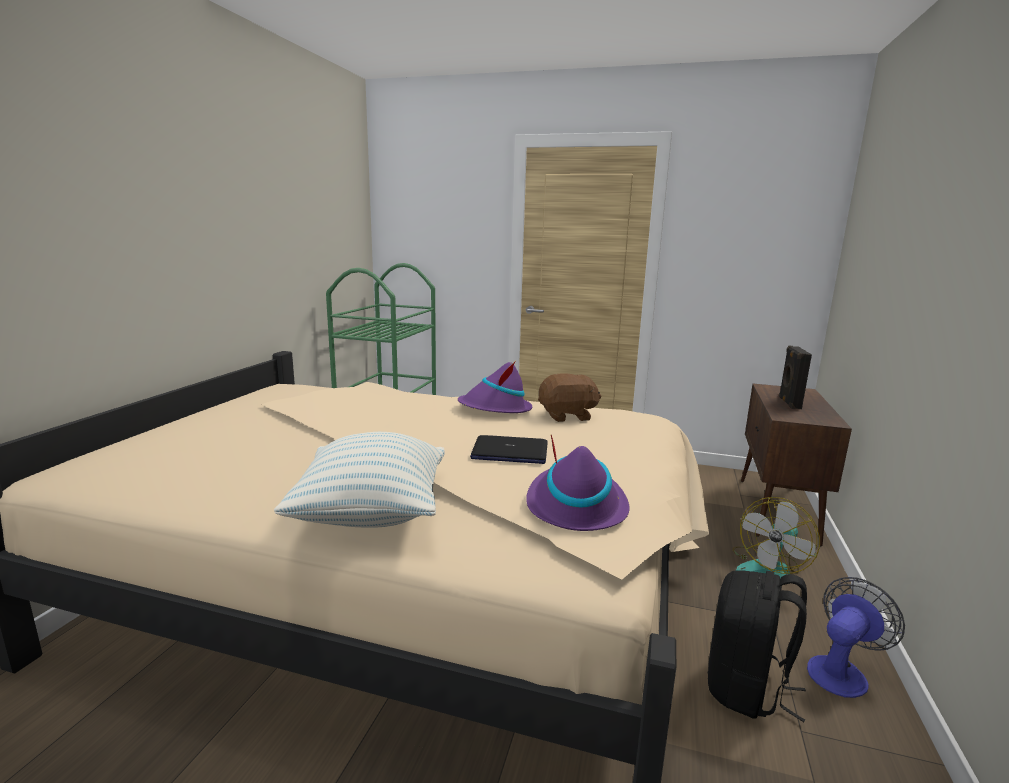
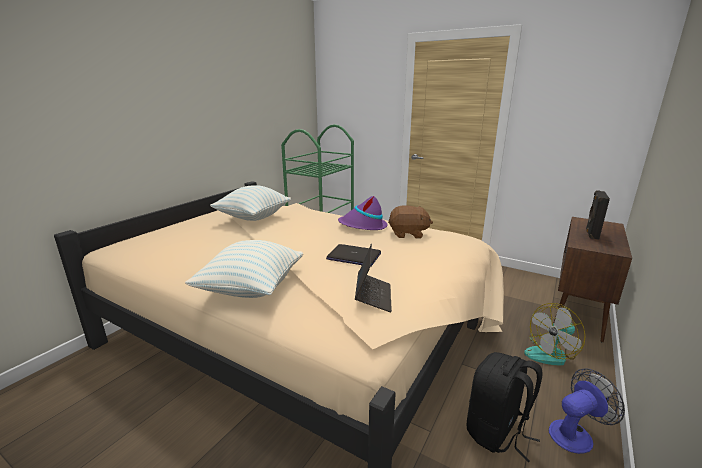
camera: 15 degrees right, 5 degrees up
purple hat [526,434,629,531] -> laptop [355,244,392,313]
none -> pillow [210,185,291,221]

